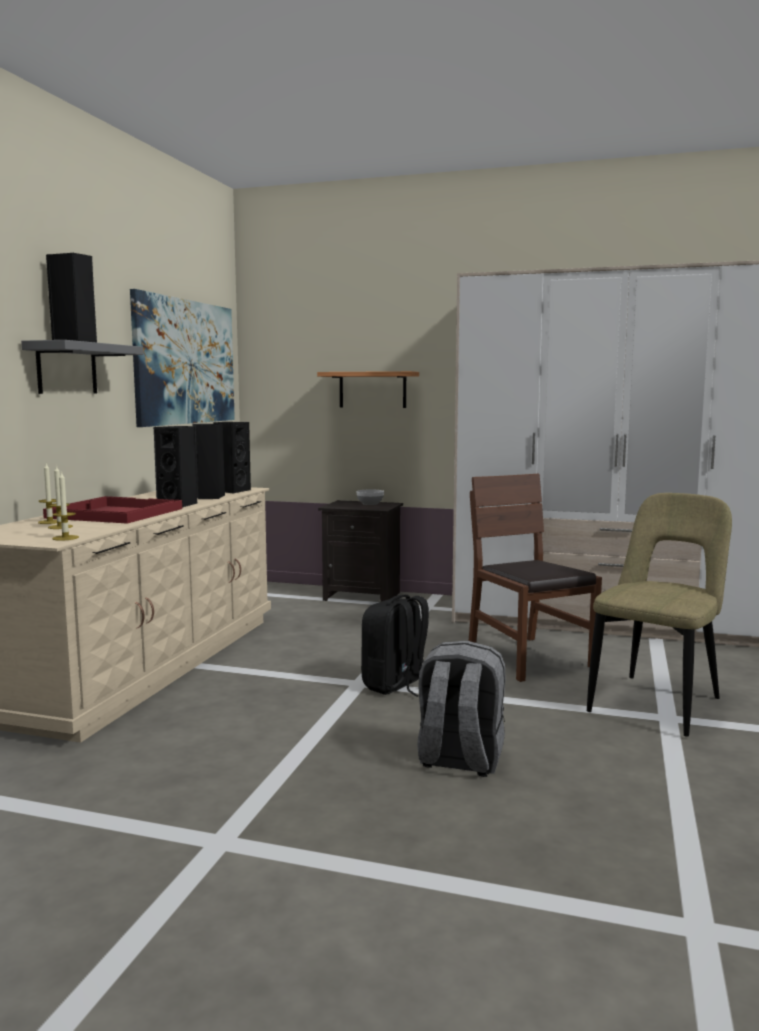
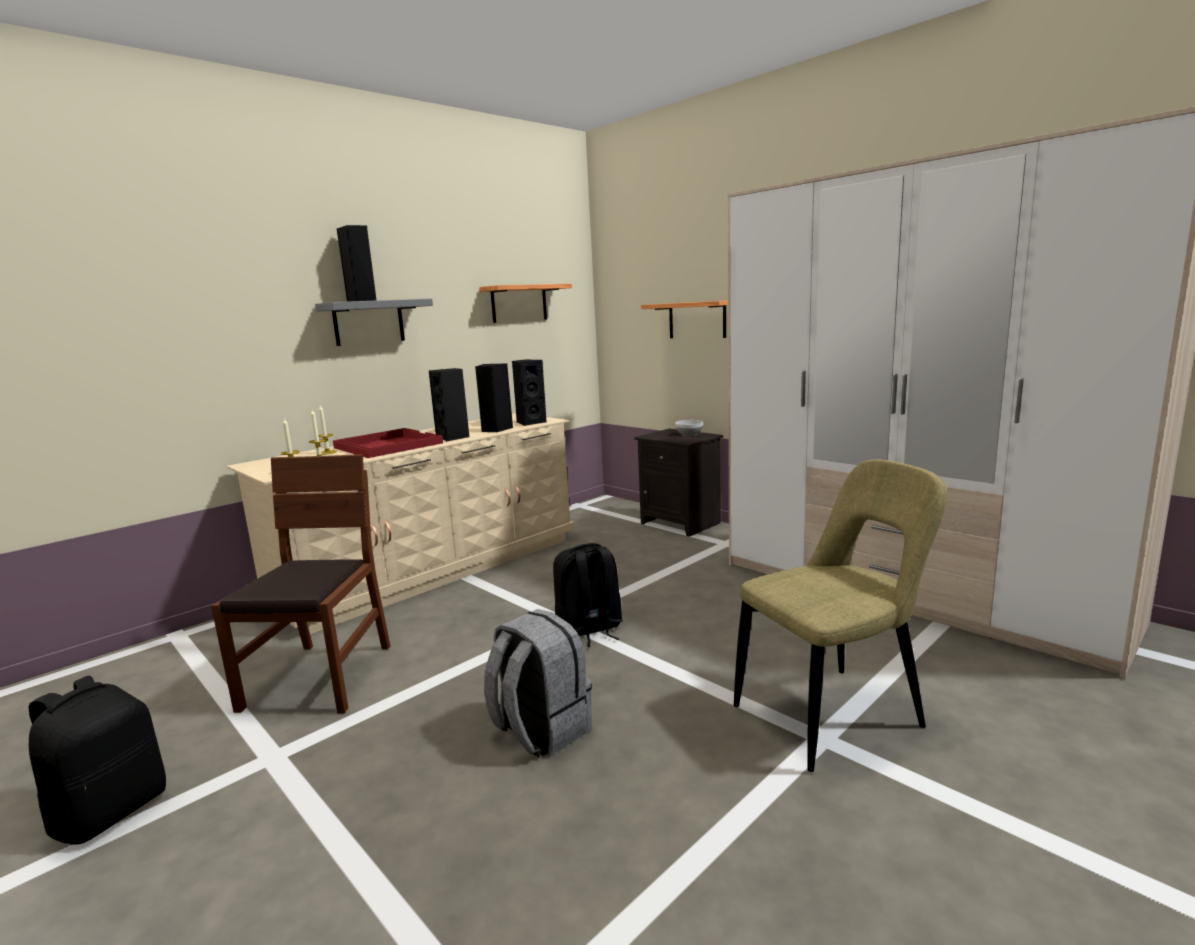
camera: 30 degrees right, 5 degrees up
picture [130,289,235,427] -> shelf [479,284,572,323]
brown chair [469,474,602,682] -> brown chair moved to [211,454,390,713]
none -> black backpack [28,676,166,845]

